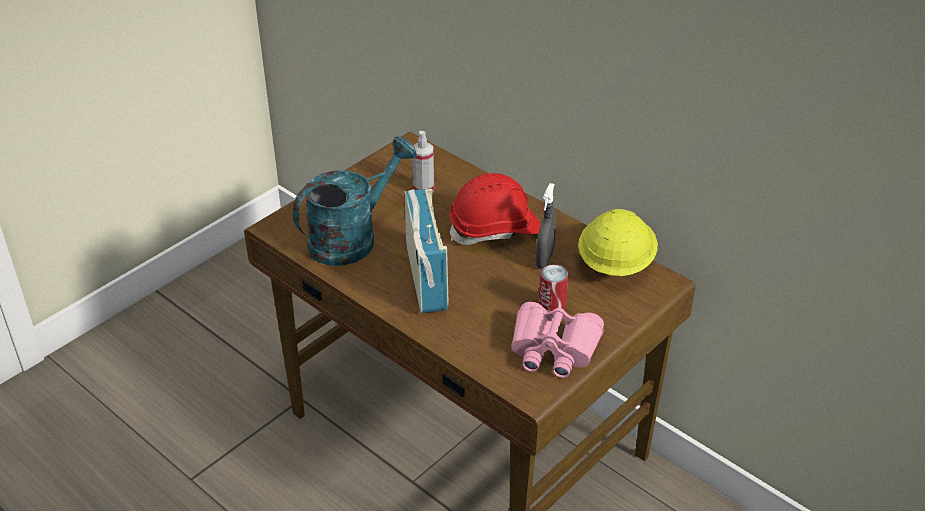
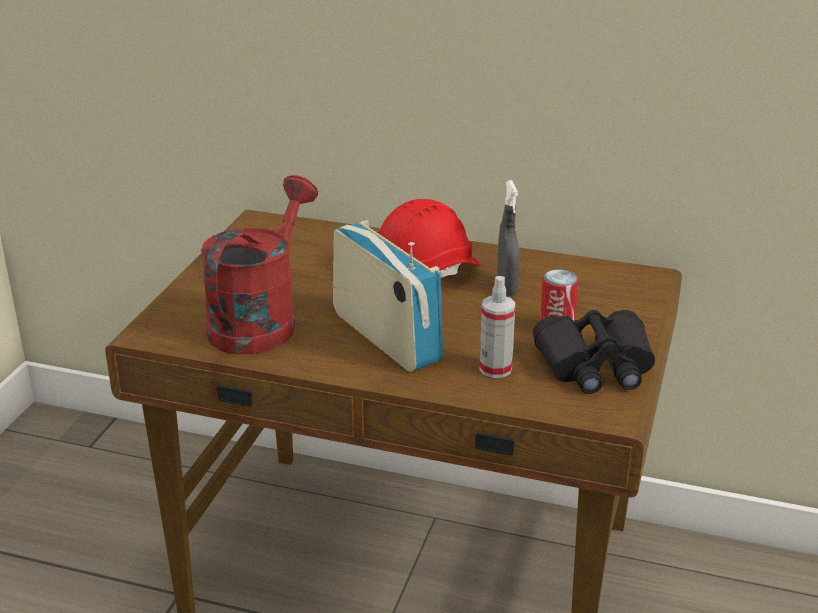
camera: 25 degrees left, 10 degrees down
turquoise watering can [293,136,417,266] -> red watering can [201,175,318,354]
spray bottle [412,131,434,192] -> spray bottle moved to [479,276,516,378]
pink binoculars [511,302,604,378] -> black binoculars [533,310,655,394]
yellow hard hat [578,209,658,276] -> none

